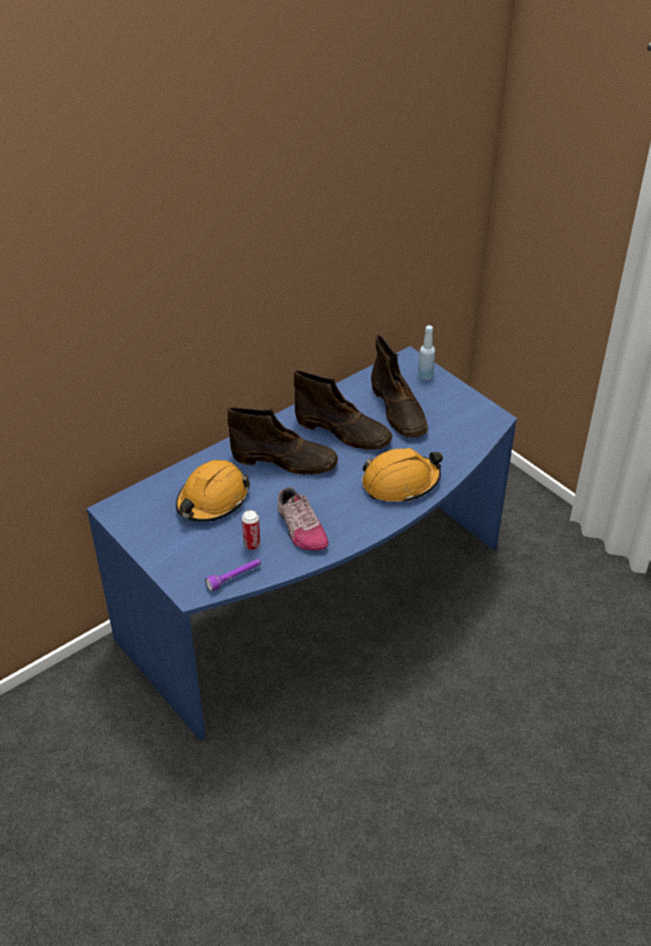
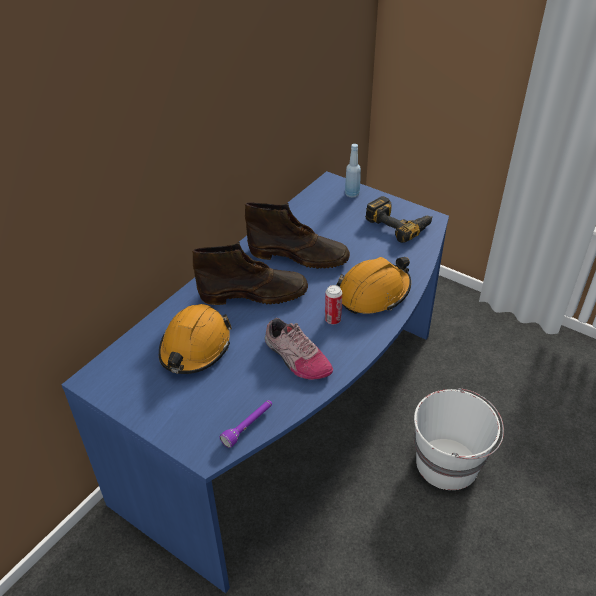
camera: 15 degrees left, 0 degrees up
can [242,510,260,550] -> can moved to [325,285,342,324]
brown boot [371,335,428,438] -> none
none -> power drill [365,196,433,243]
none -> white bucket [414,388,504,490]

